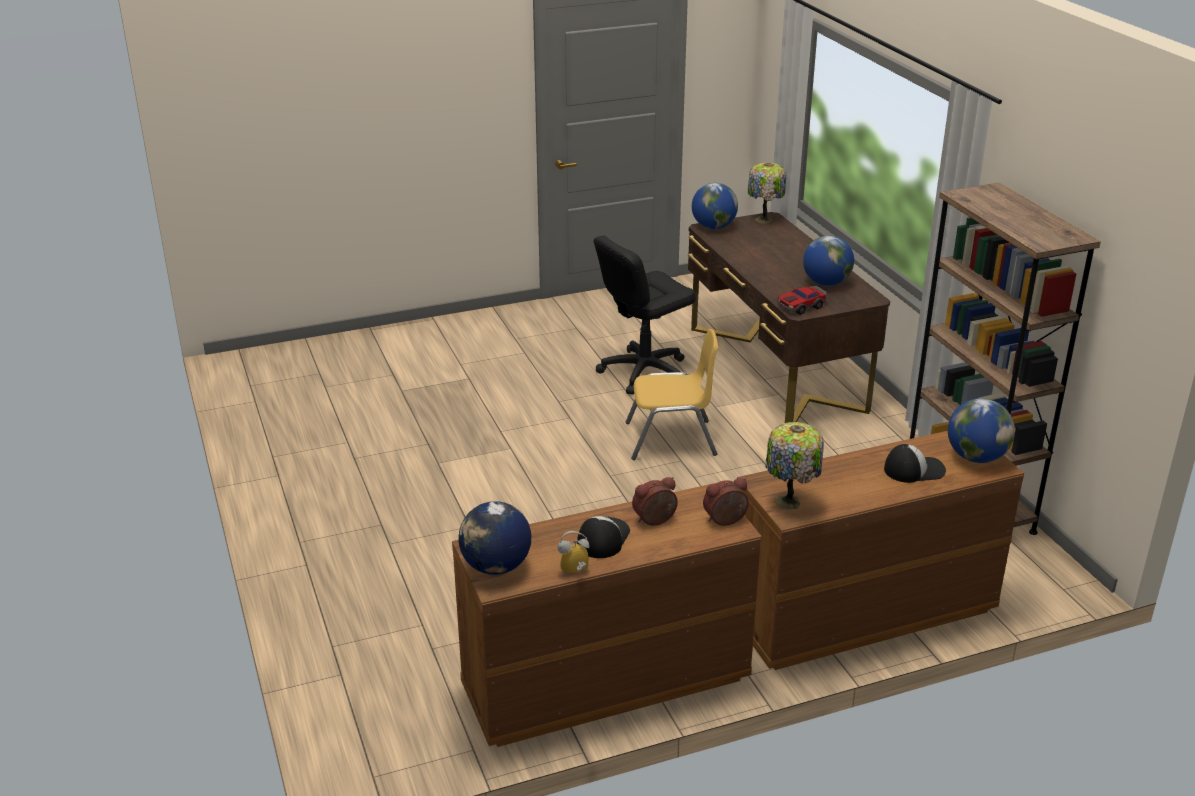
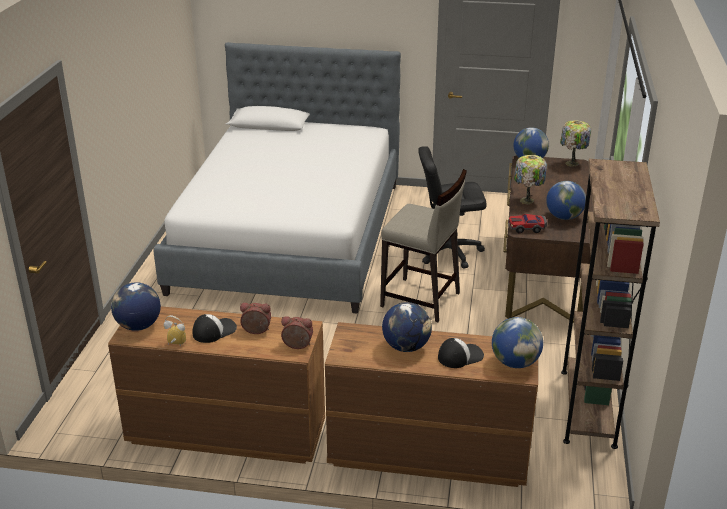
camera: 30 degrees right, 0 degrees up
yellow chair [626,329,718,460] -> beige stool [380,169,467,322]
table lamp [766,422,824,510] -> table lamp moved to [514,155,547,204]
cap [884,444,946,483] -> cap turned 45 degrees counterclockwise [438,338,484,368]
none -> bed [154,42,401,314]
none -> globe [382,302,432,352]

